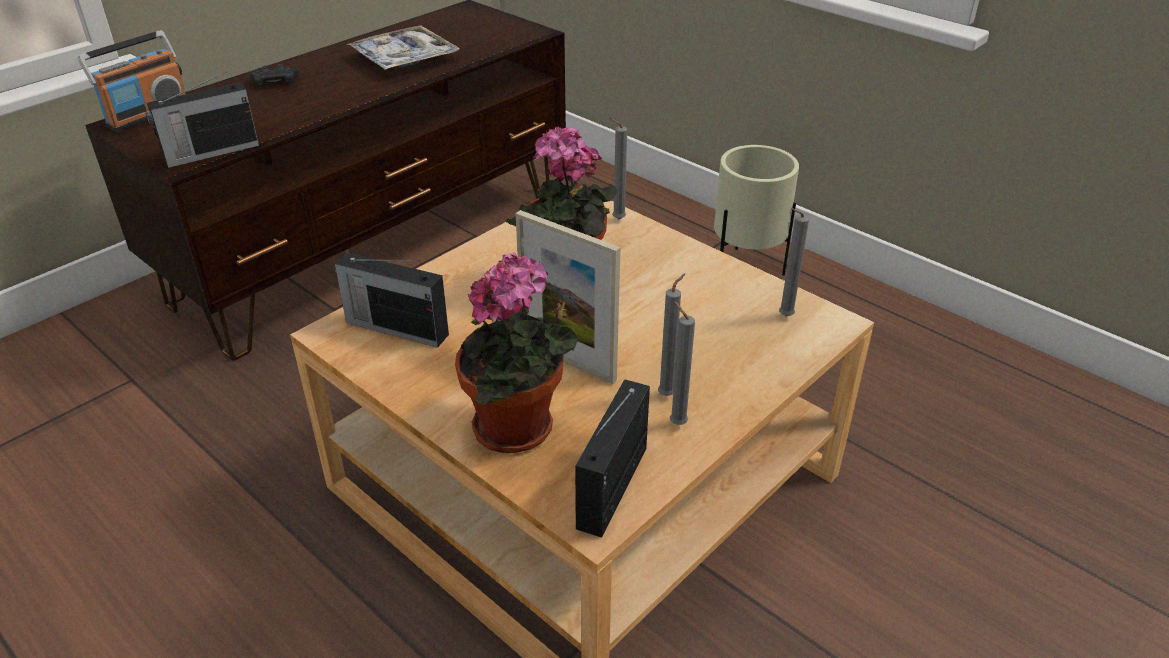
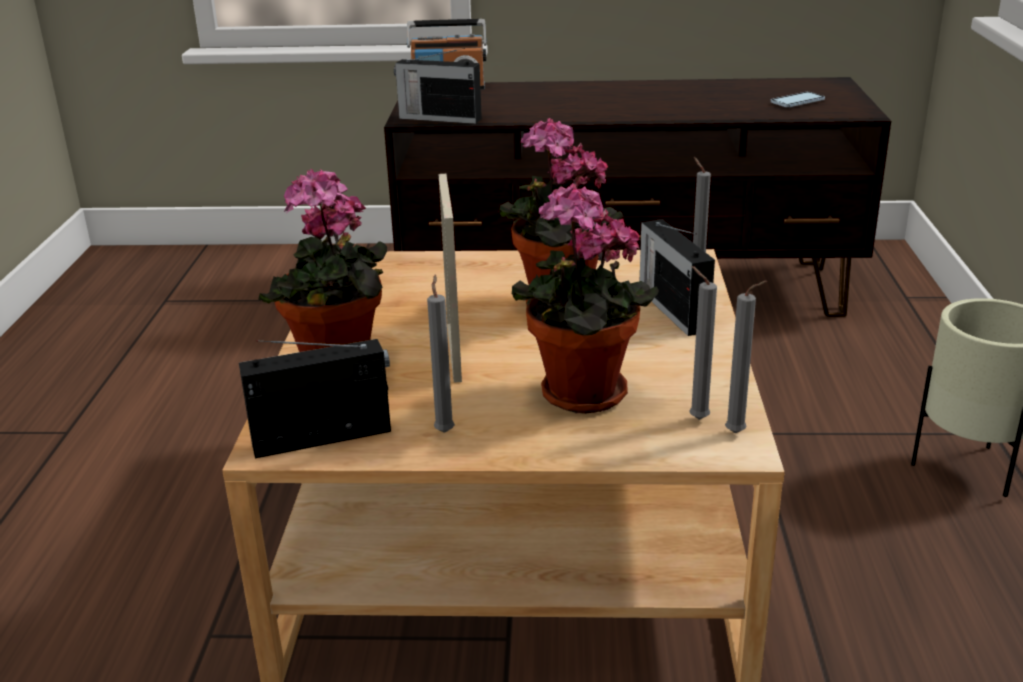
camera: 50 degrees right, 10 degrees down
black game controller [249,64,299,88] -> none
radio [335,252,449,348] -> radio moved to [640,219,715,336]
tray [347,25,460,70] -> none
grey candle [658,274,685,396] -> grey candle moved to [725,281,767,433]
none -> potted plant [512,183,659,414]
none -> phone [771,92,825,107]

